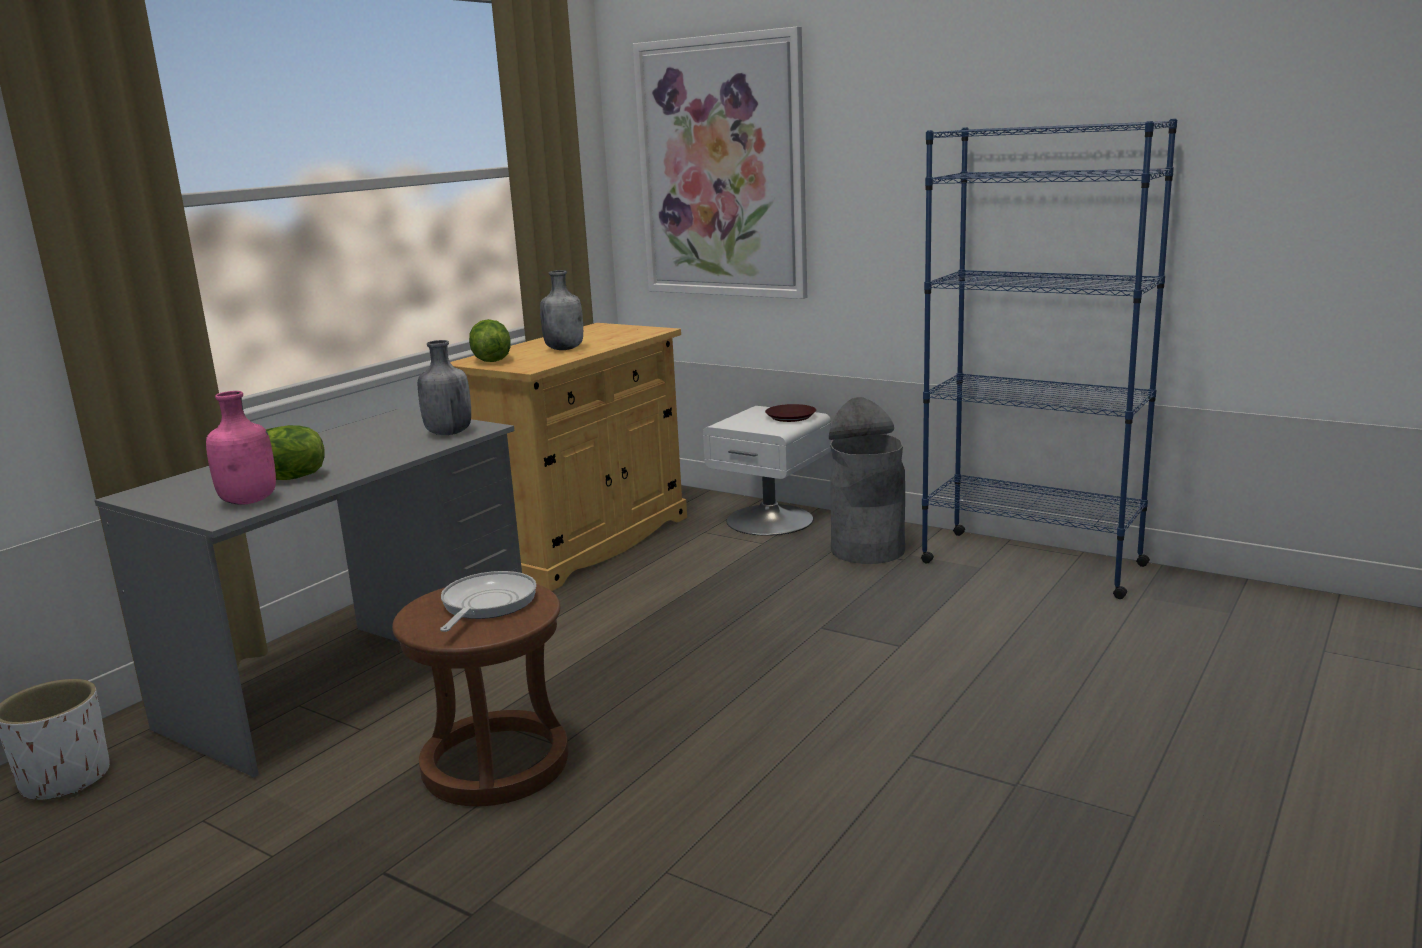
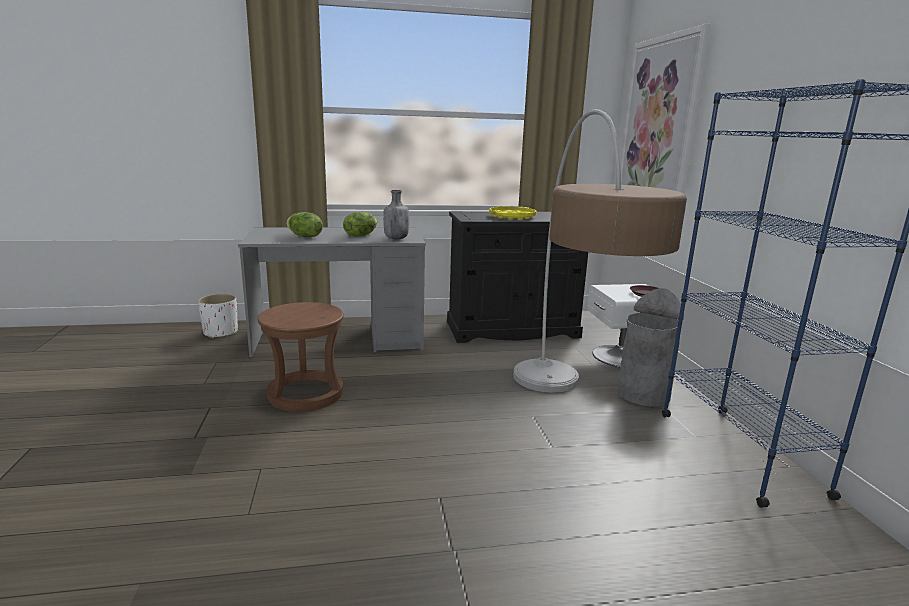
camera: 45 degrees right, 0 degrees up
pink bottle [206,391,276,505] -> none
frying pan [440,571,537,632] -> none
beige cabinet [450,323,687,591] -> black cabinet [447,211,588,343]
lettuce [469,319,511,362] -> lettuce moved to [343,212,377,237]
grey bottle [540,270,583,350] -> yellow tray [489,207,537,220]
none -> floor lamp [513,109,687,393]

